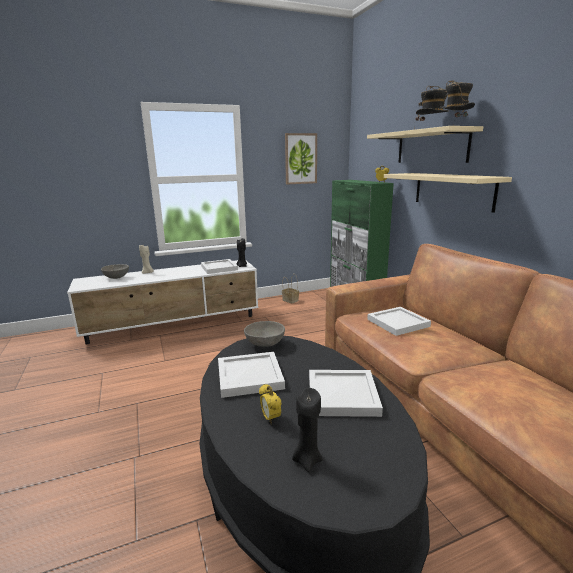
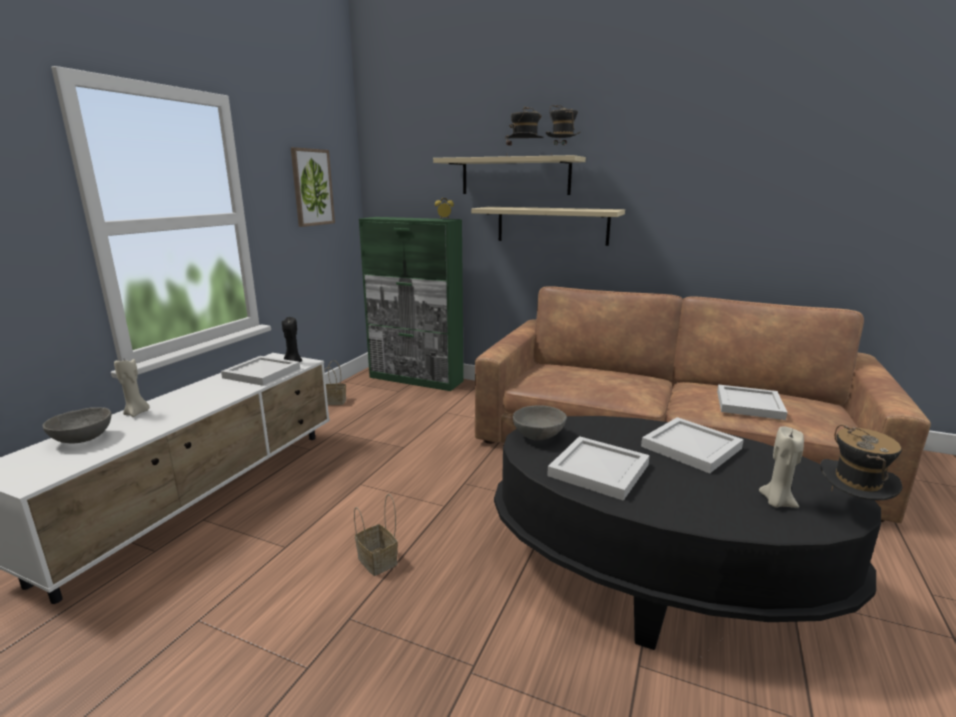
camera: 45 degrees left, 0 degrees up
alarm clock [259,384,281,424] -> none
black candle [292,388,323,472] -> beige candle [759,426,804,508]
white tray [367,307,431,336] -> white tray moved to [717,384,788,420]
none -> basket [354,494,398,576]
none -> hat [820,425,902,501]

